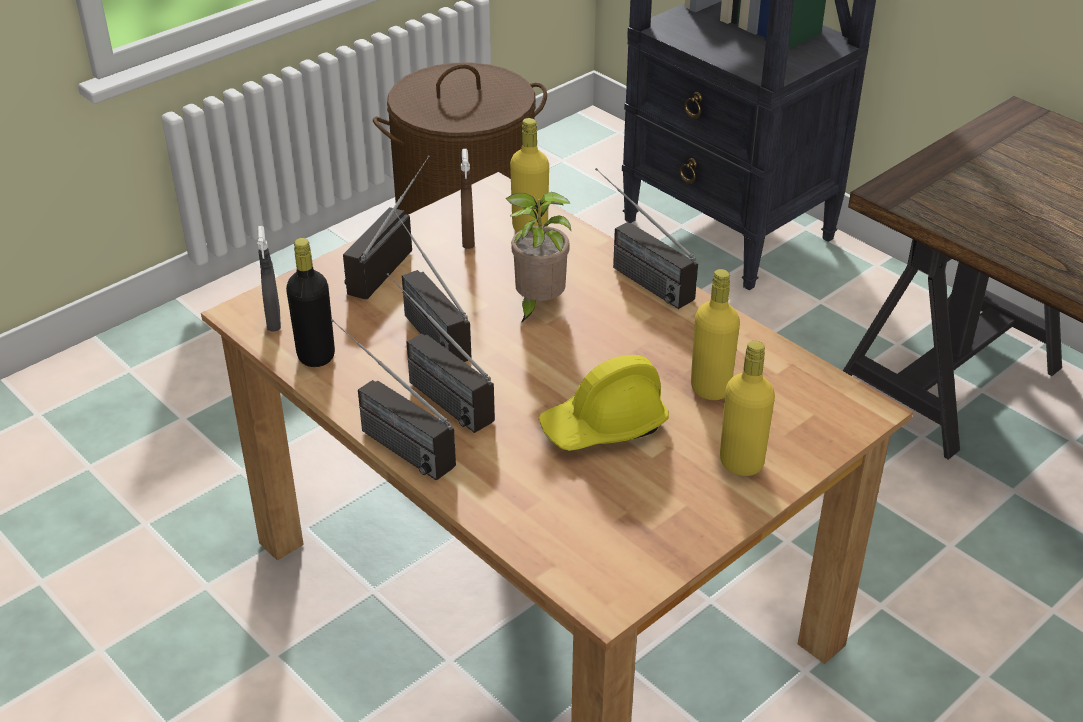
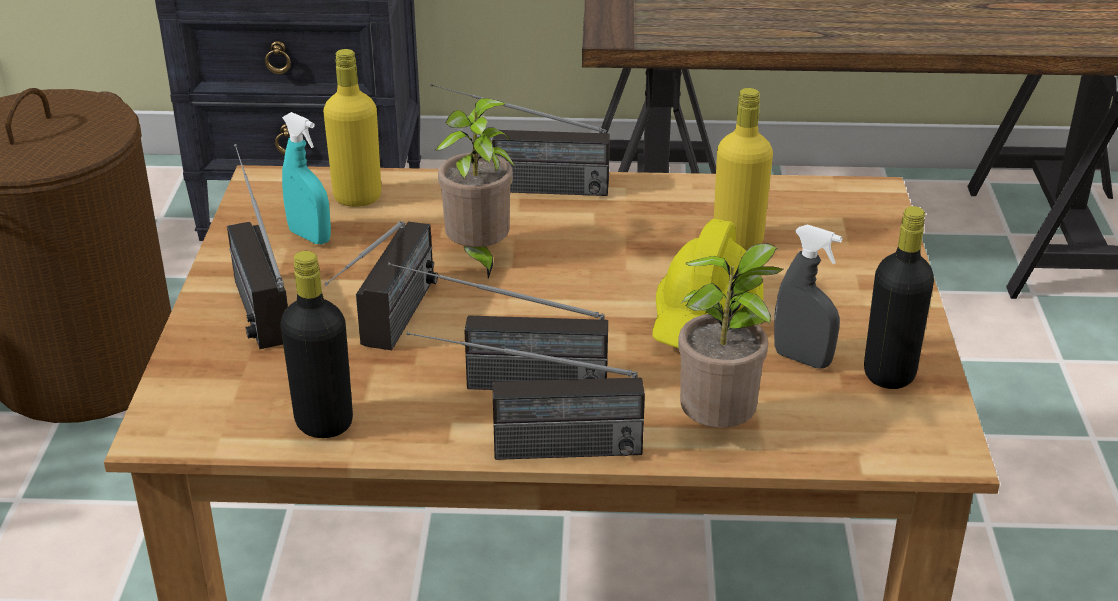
camera: 45 degrees left, 5 degrees down
grey spray bottle [257,226,281,331] -> grey spray bottle moved to [774,224,842,368]
radio [394,211,471,362] -> radio turned 90 degrees counterclockwise [325,221,438,350]
brown spray bottle [461,149,475,249] -> turquoise spray bottle [282,112,331,245]
yellow bottle [720,341,775,476] -> none
none -> potted plant [678,243,783,428]
none -> black bottle [864,206,934,389]

